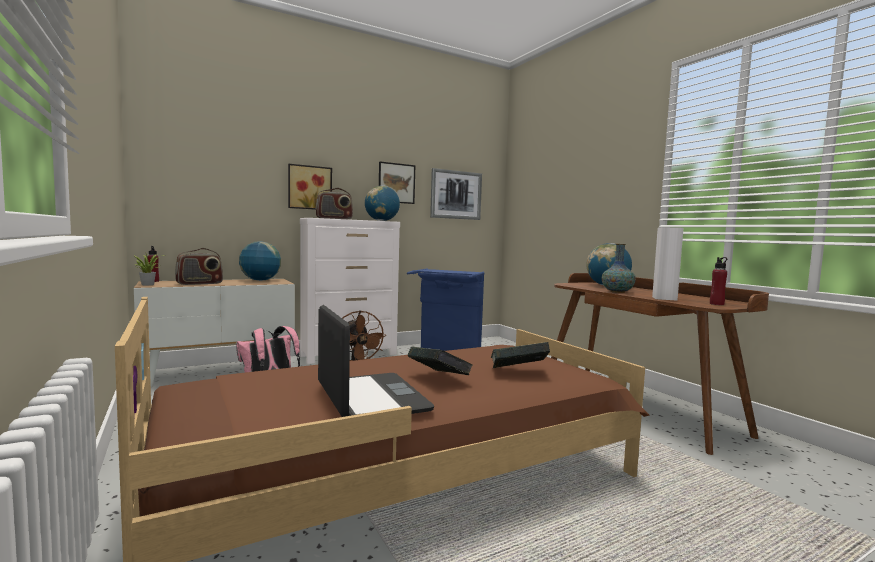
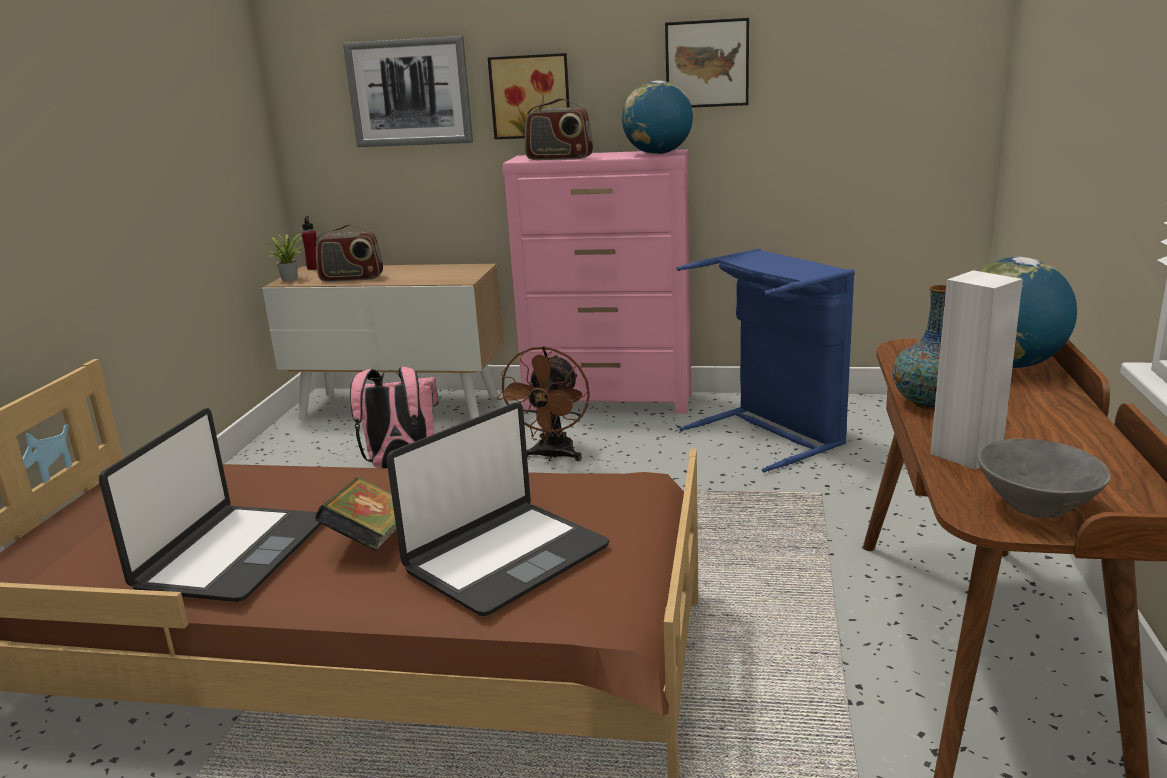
camera: 40 degrees right, 15 degrees up
globe [239,241,281,281] -> none
white dresser [300,218,400,364] -> pink dresser [502,150,691,414]
picture [430,168,482,220] -> picture moved to [343,36,473,147]
book [491,342,550,368] -> laptop [387,402,610,616]
red bottle [710,257,727,305] -> grey bowl [978,438,1111,518]

